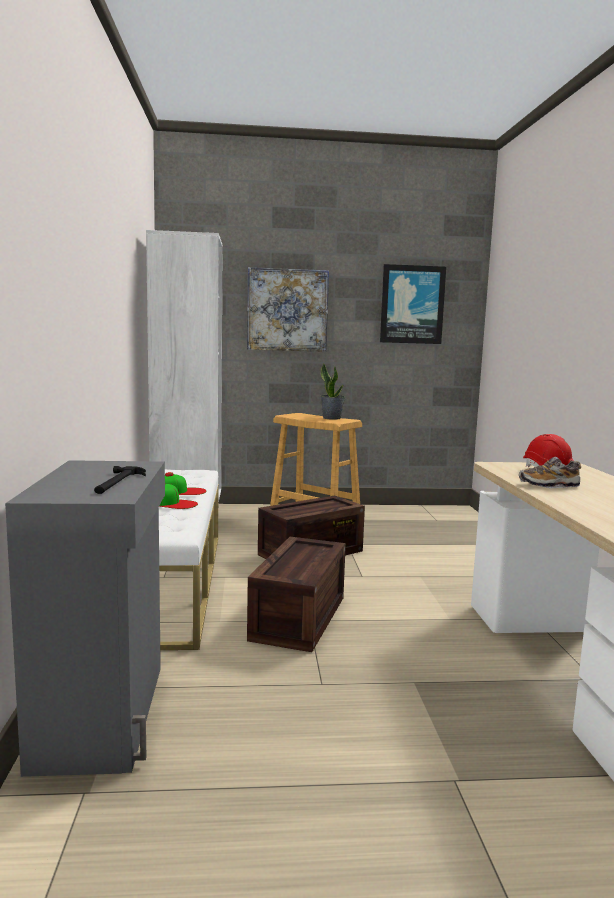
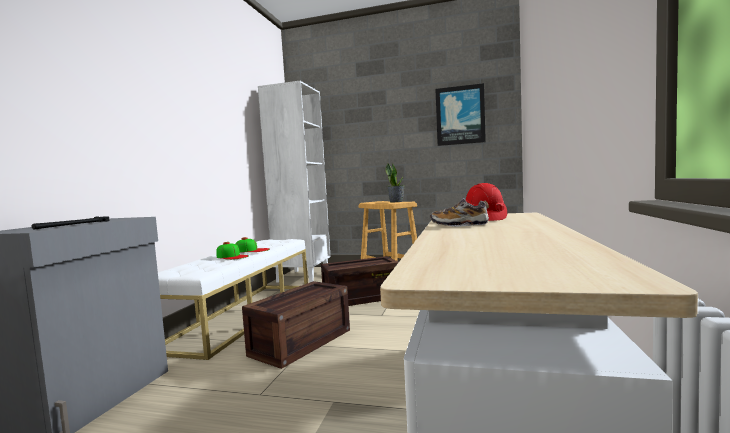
camera: 20 degrees right, 5 degrees down
picture [247,267,329,352] -> none

